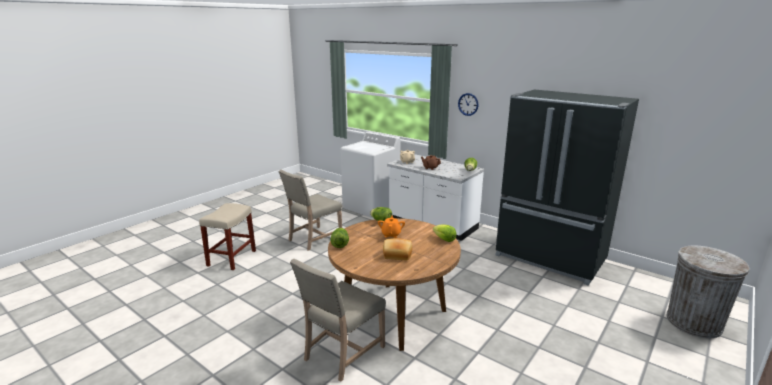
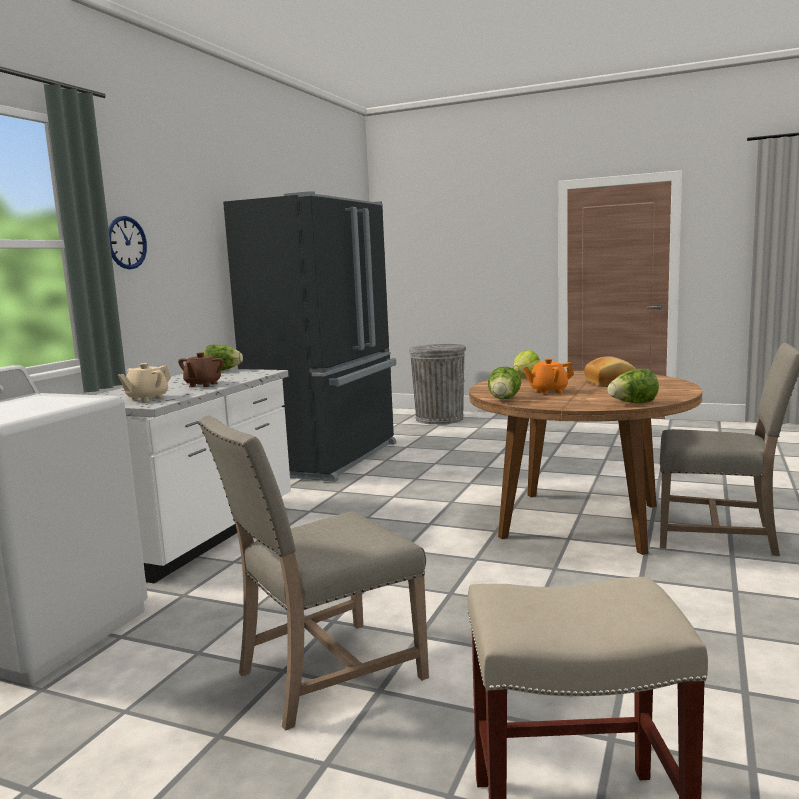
camera: 105 degrees left, 10 degrees down
beige chair [278,170,342,251] -> beige chair turned 120 degrees clockwise [198,415,429,731]

